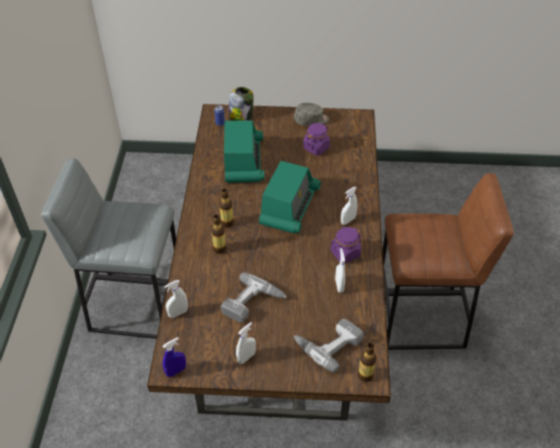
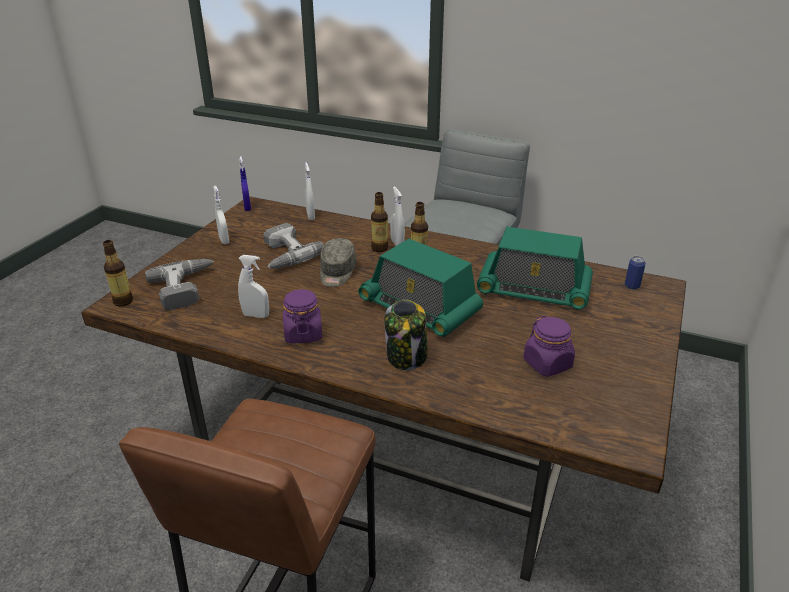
camera: 110 degrees right, 15 degrees down
jar [229,87,254,121] -> jar moved to [384,300,428,370]
grey cap [294,103,329,126] -> grey cap moved to [320,238,356,287]
white spray bottle [341,187,357,225] -> white spray bottle moved to [390,187,405,246]

